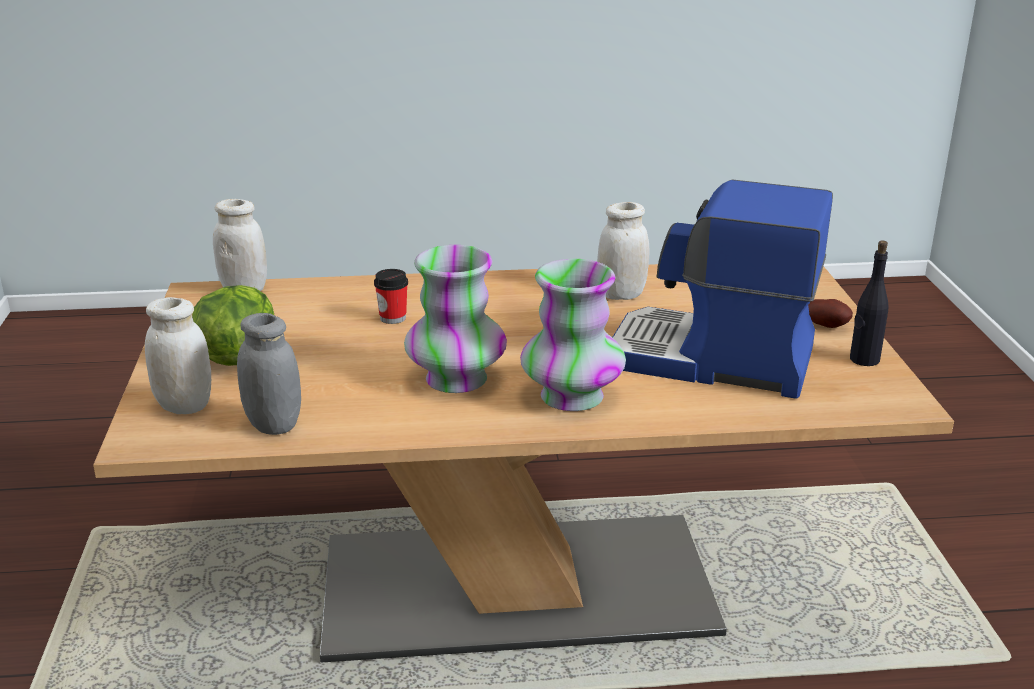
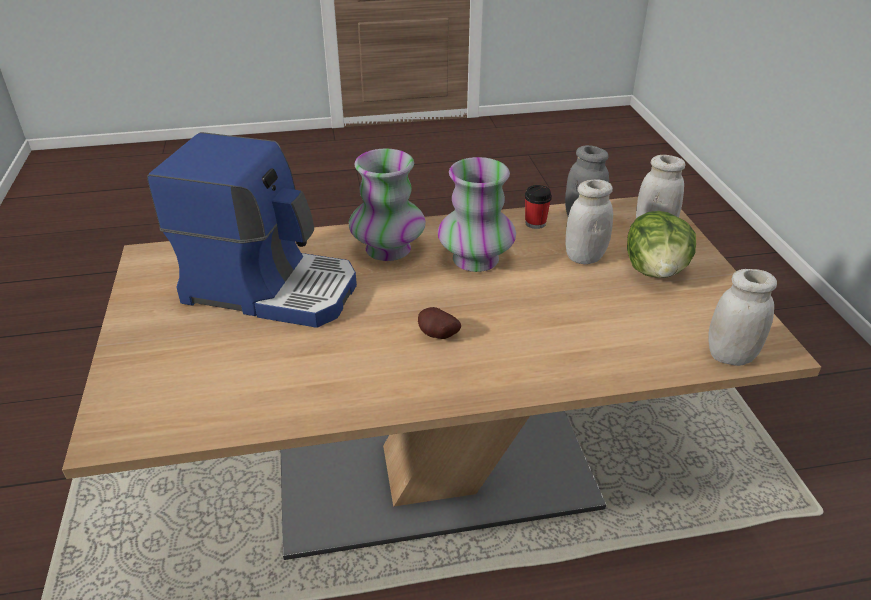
camera: 175 degrees right, 10 degrees up
cup [374,269,408,324] -> cup moved to [525,185,552,229]
white jar [597,202,649,300] -> white jar moved to [565,179,613,264]
potato [808,299,853,328] -> potato moved to [418,307,461,339]
black bottle [850,240,888,366] -> none

